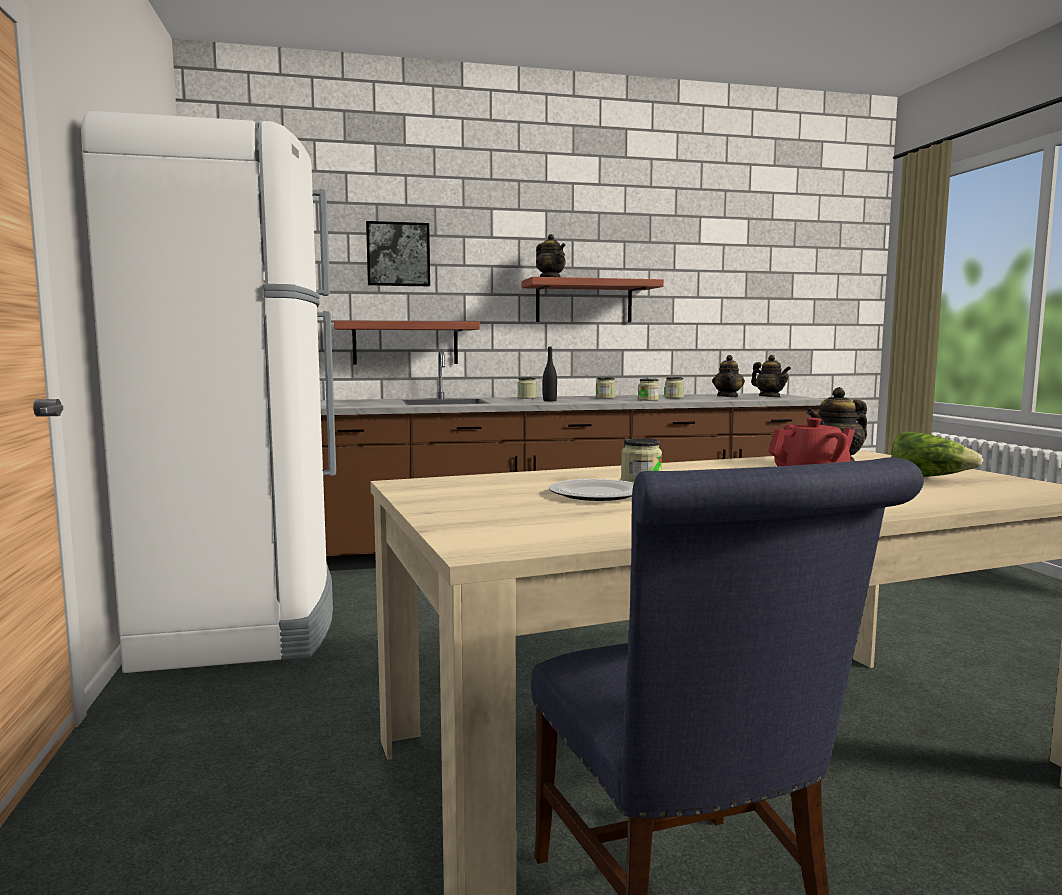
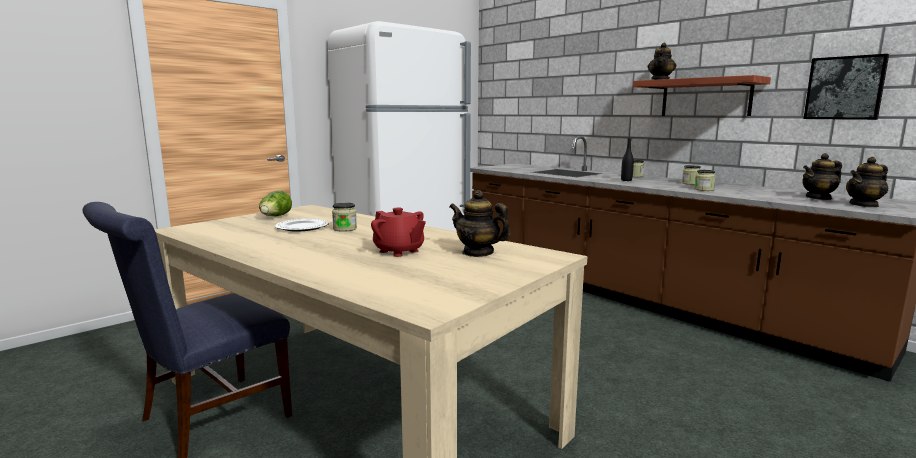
camera: 60 degrees right, 5 degrees up
shelf [334,321,480,365] -> none
picture [366,221,430,286] -> picture moved to [804,54,889,120]
jar [665,377,684,398] -> none
teapot [751,355,791,397] -> teapot turned 45 degrees clockwise [846,157,888,207]
lettuce [891,431,984,477] -> lettuce moved to [259,191,292,216]

